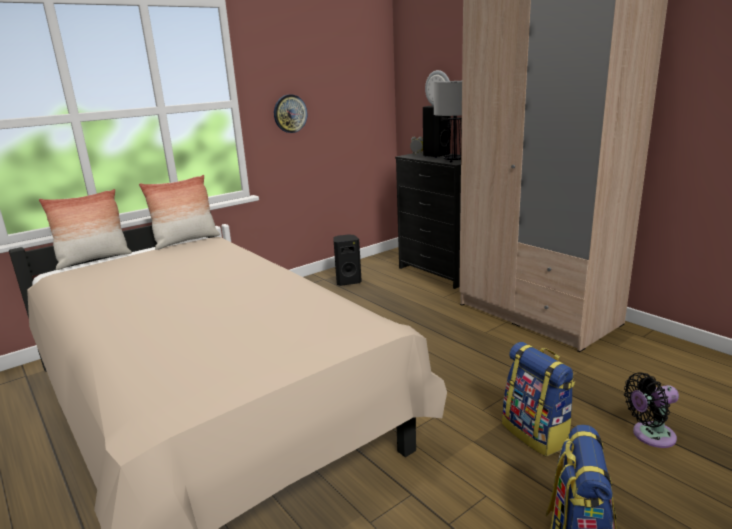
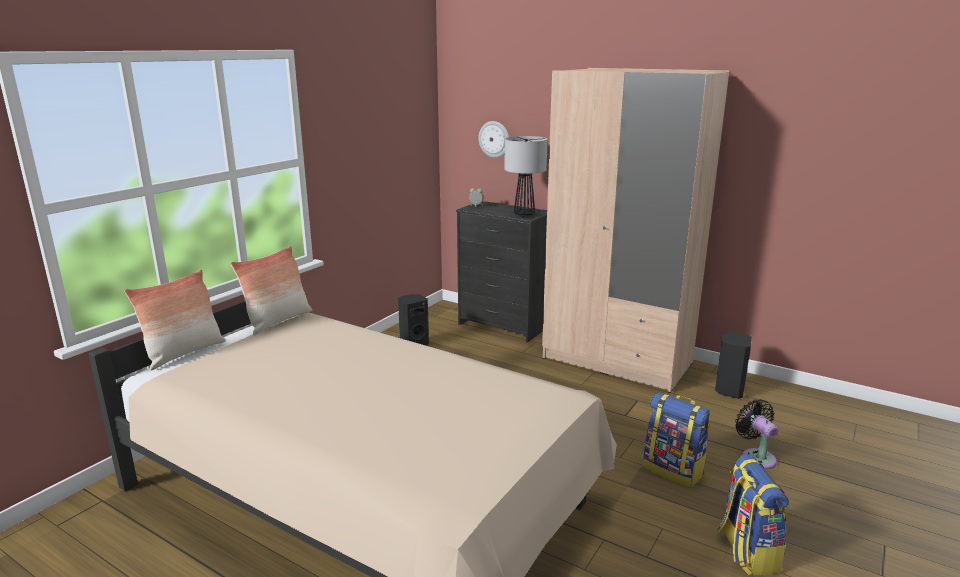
camera: 20 degrees left, 0 degrees up
wall clock [274,94,307,133] -> none
black speaker [423,105,450,158] -> black speaker moved to [715,333,751,399]
black fan [624,373,679,448] -> black fan turned 105 degrees clockwise [735,399,778,469]

